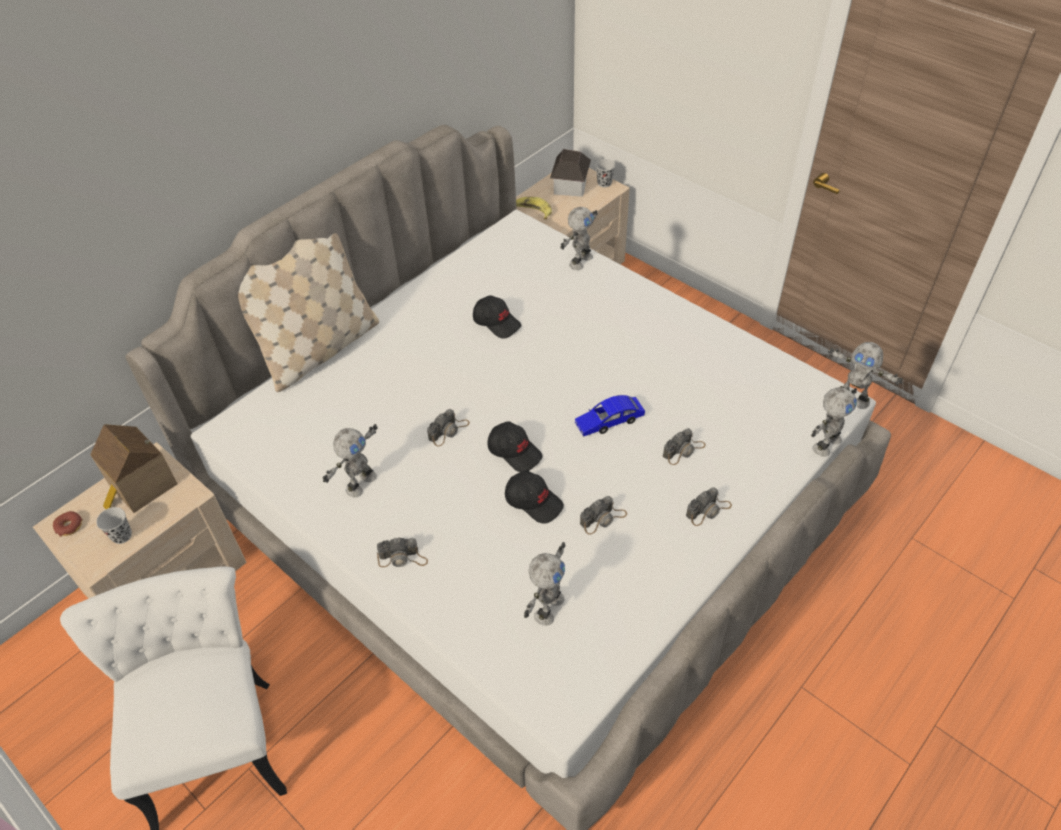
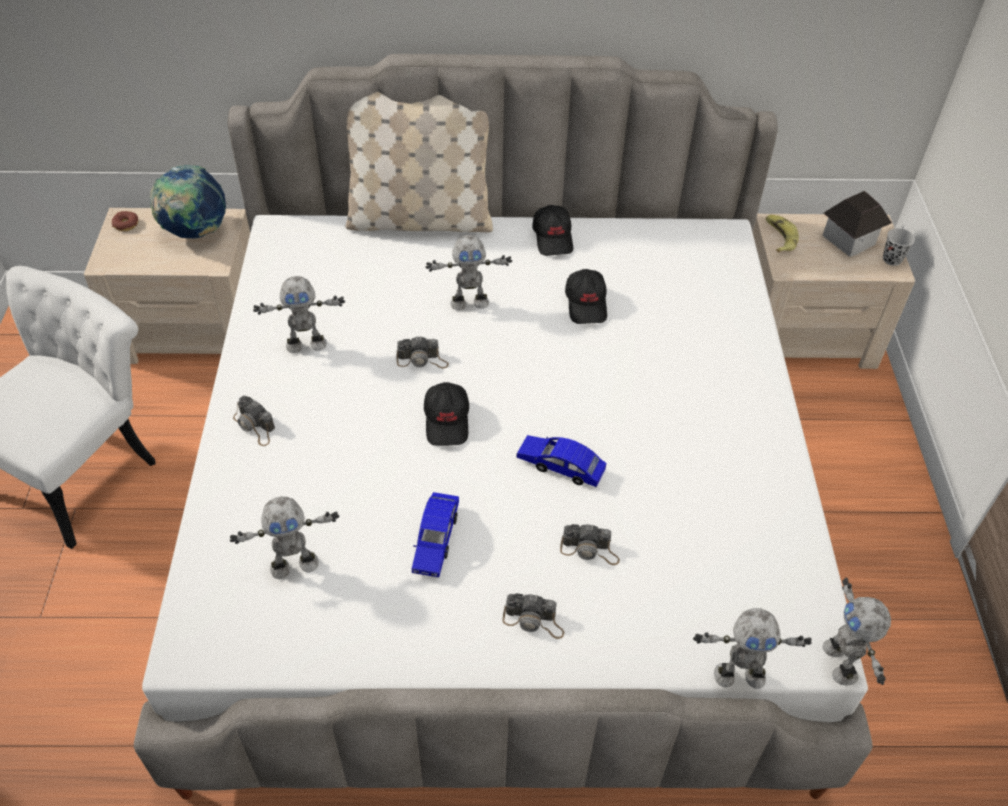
camera: 45 degrees right, 0 degrees up
toy house [90,424,178,513] -> globe [150,165,226,238]
black cup [96,507,132,544] -> none
black cap [505,471,564,524] -> black cap moved to [532,205,573,256]
toy robot [560,207,598,270] -> toy robot moved to [425,235,512,311]
camera [580,496,627,535] -> blue toy car [412,492,459,577]

